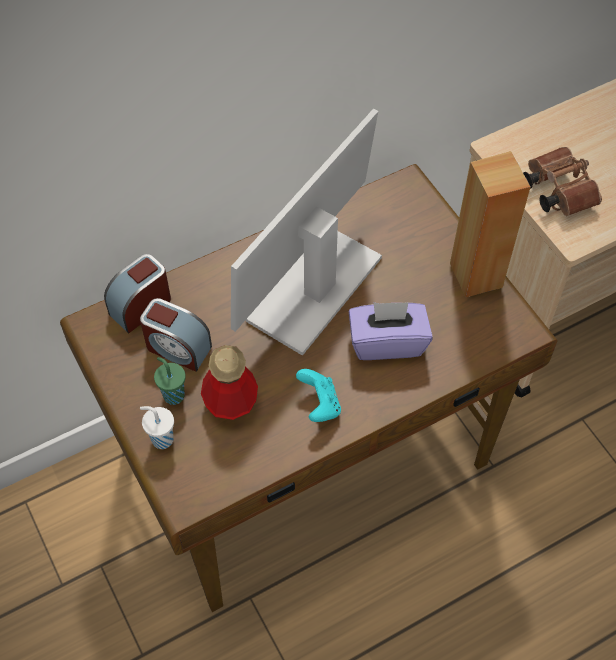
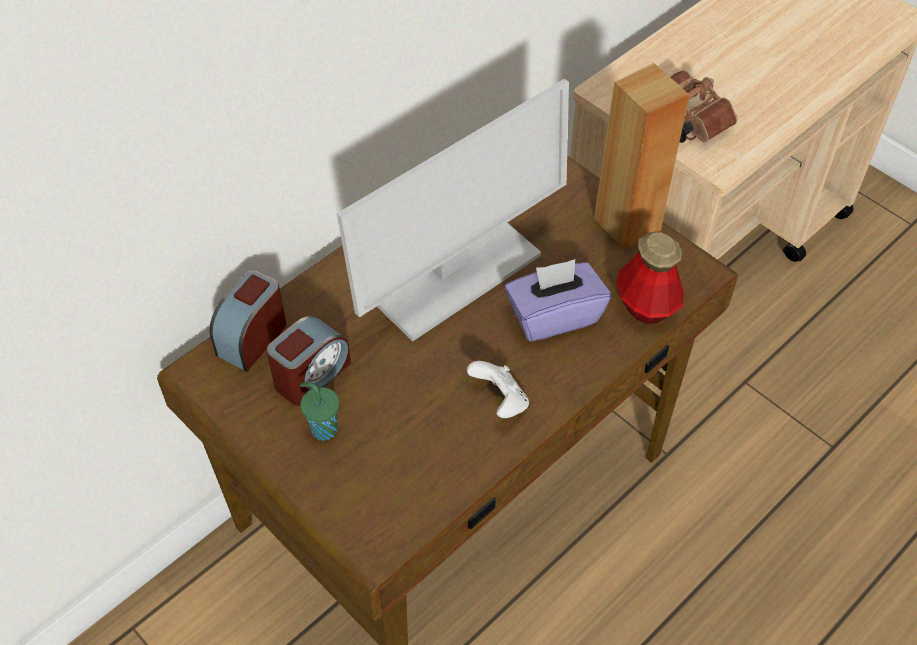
camera: 15 degrees left, 5 degrees down
alarm clock [140,298,212,372] -> alarm clock turned 60 degrees counterclockwise [266,316,351,406]
white cup [140,406,174,449] -> none
bottle [201,345,258,420] -> bottle moved to [617,231,684,324]
monitor [231,108,382,356] -> monitor turned 150 degrees counterclockwise [337,79,569,342]
turquoise game controller [296,369,341,422] -> white game controller [467,361,529,418]

